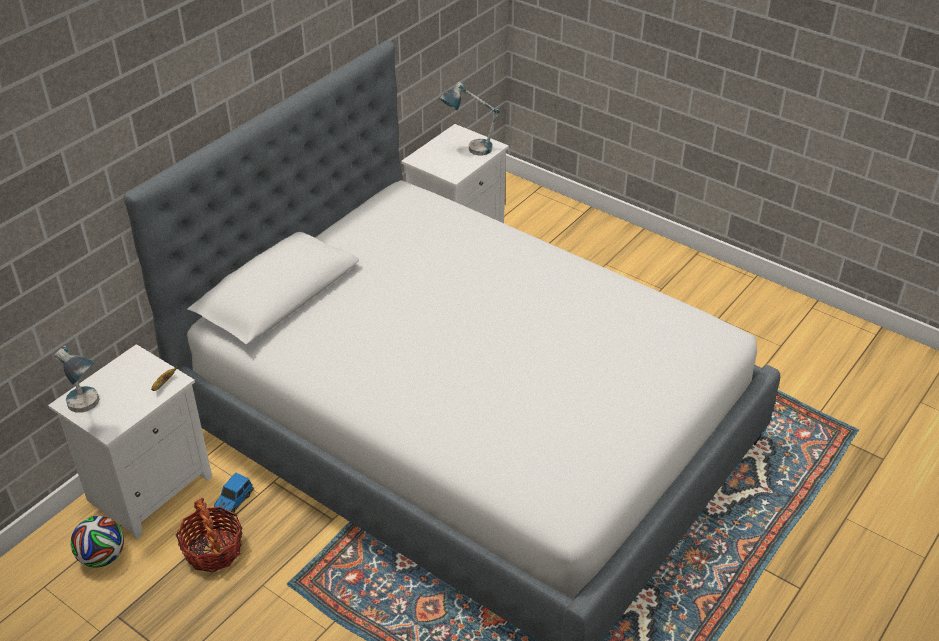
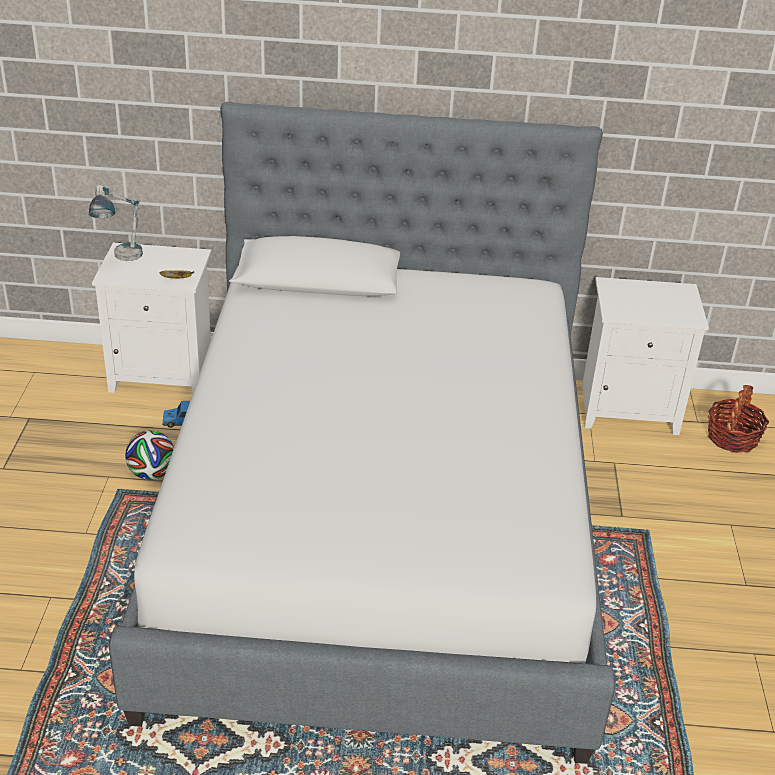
camera: 55 degrees right, 5 degrees down
football [71,516,124,568] -> football moved to [125,430,174,480]
basket [176,498,243,572] -> basket moved to [708,385,769,453]
table lamp [439,82,500,155] -> none

